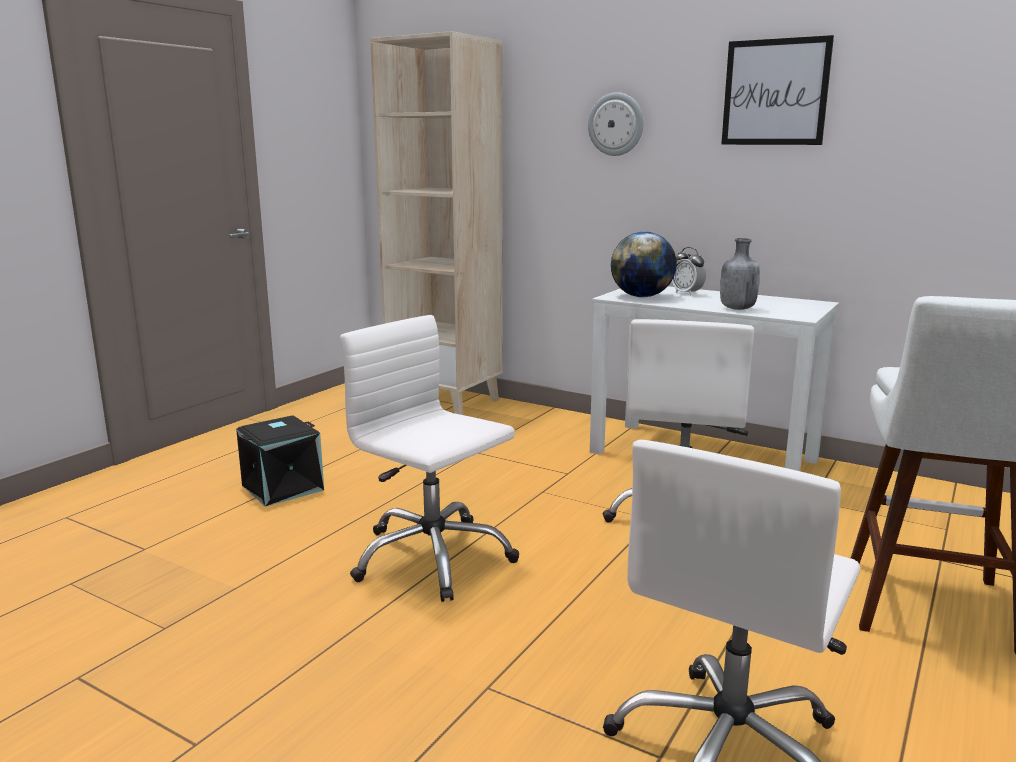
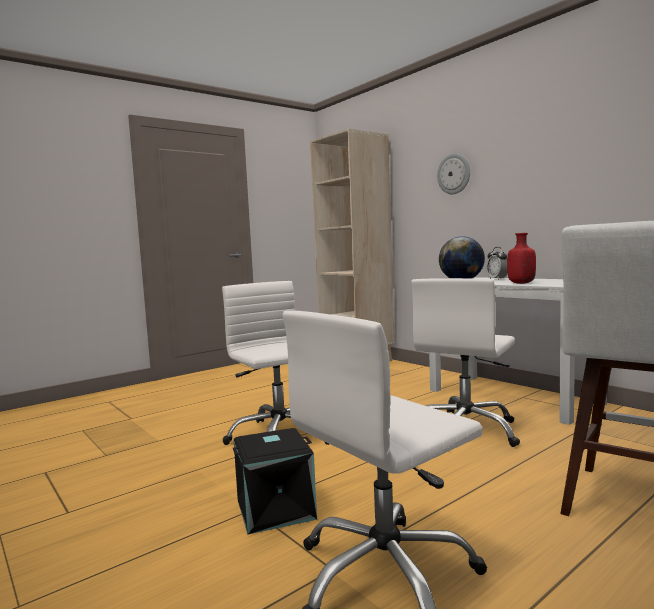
camera: 20 degrees right, 10 degrees down
black storage box [236,416,324,506] -> black storage box moved to [233,428,317,535]
grey bottle [720,238,760,310] -> red bottle [507,233,536,284]
picture [721,35,834,145] -> none

